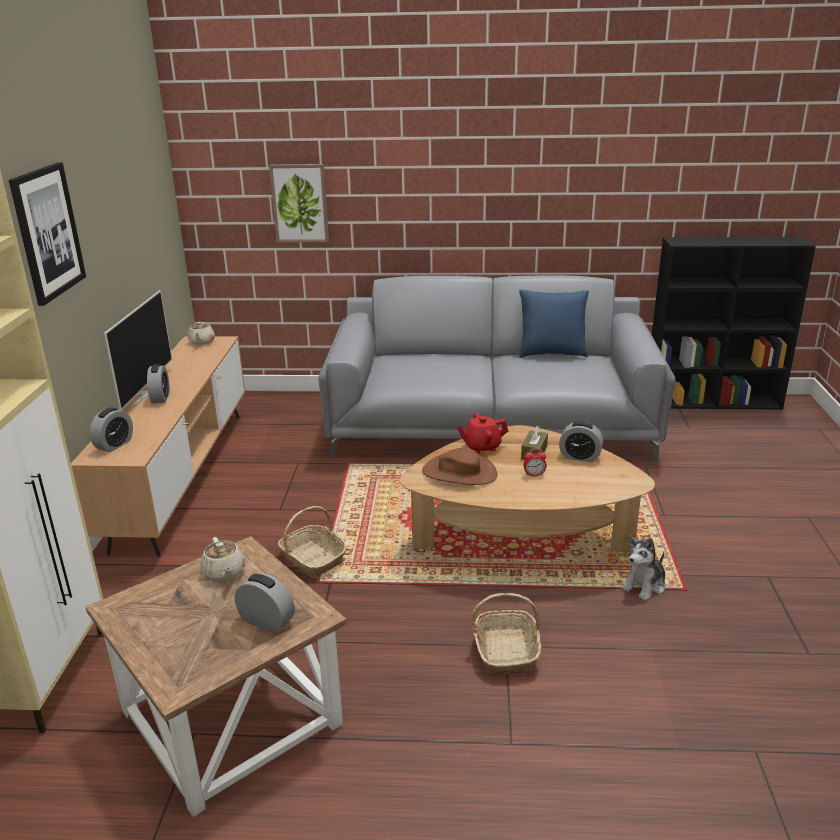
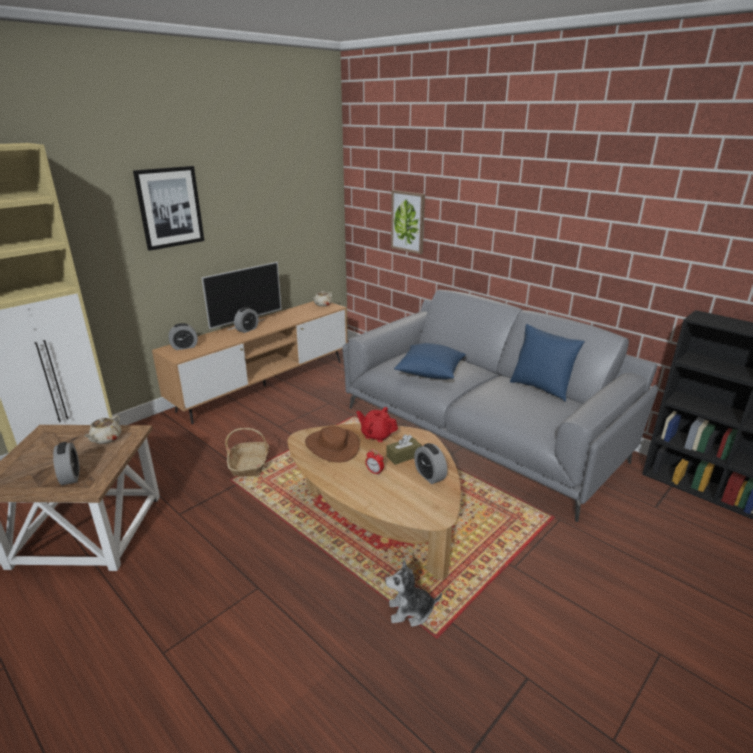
camera: 40 degrees right, 0 degrees up
basket [471,593,541,674] -> none
none -> blue pillow [394,343,466,379]

